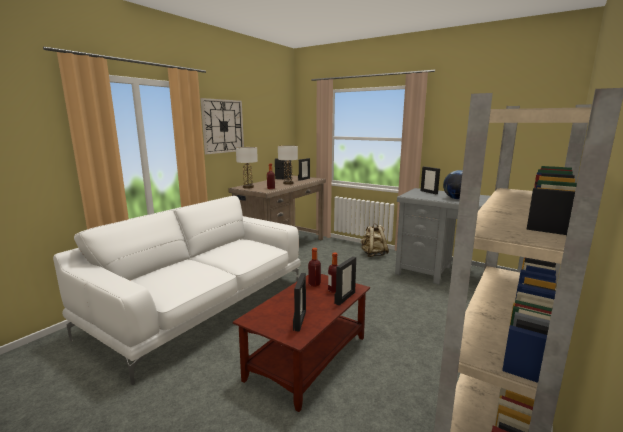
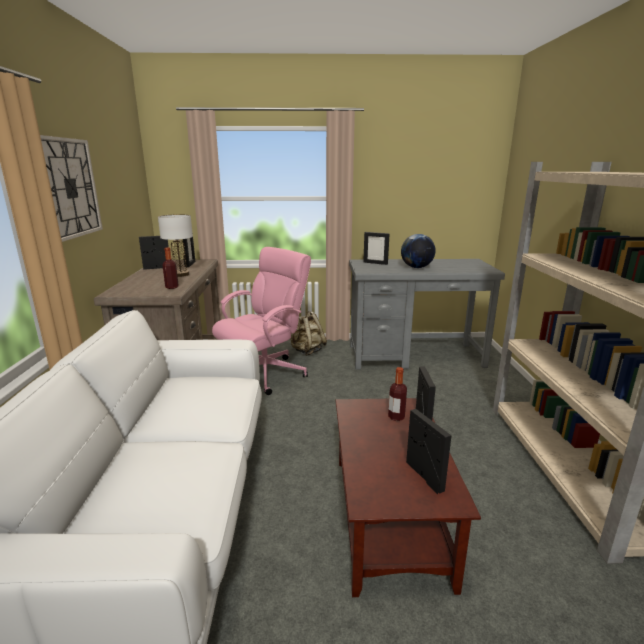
camera: 35 degrees left, 5 degrees up
table lamp [236,147,258,189] -> none
bottle [308,248,321,287] -> none
none -> pink office chair [212,247,311,395]

